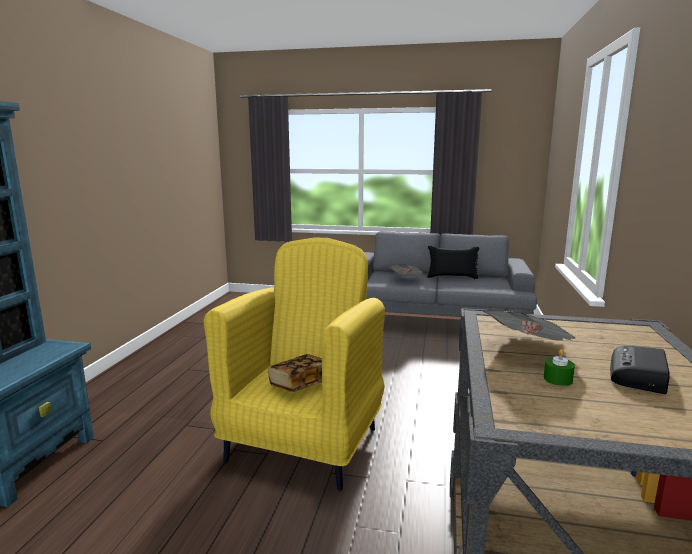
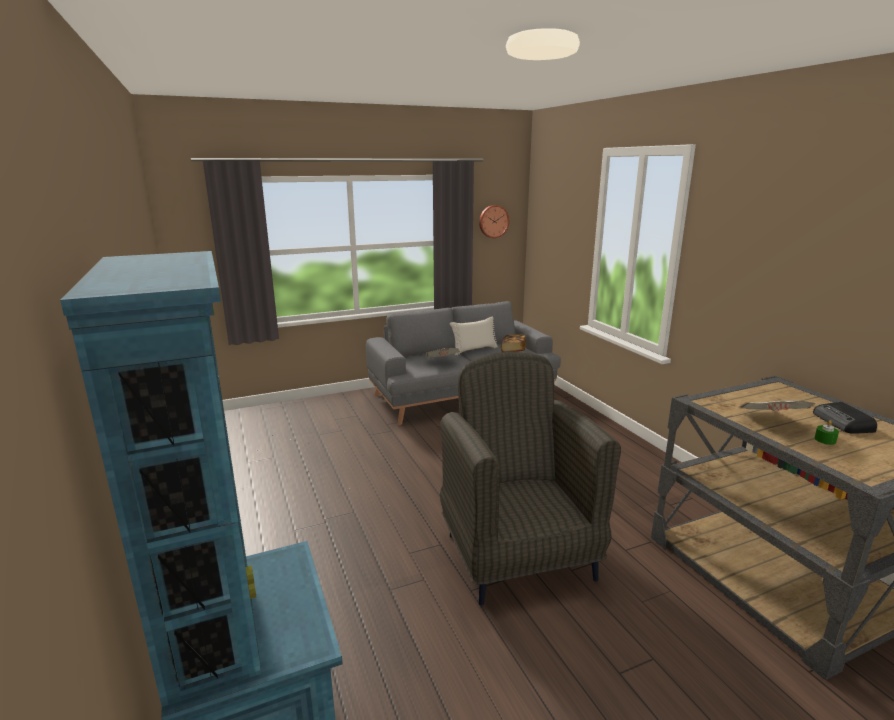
camera: 35 degrees left, 5 degrees up
yellow armchair [204,238,385,491] -> grey armchair [440,351,621,606]
book [268,354,322,392] -> book moved to [501,335,526,352]
black pillow [427,246,479,279] -> white pillow [450,317,498,355]
none -> wall clock [479,205,509,238]

